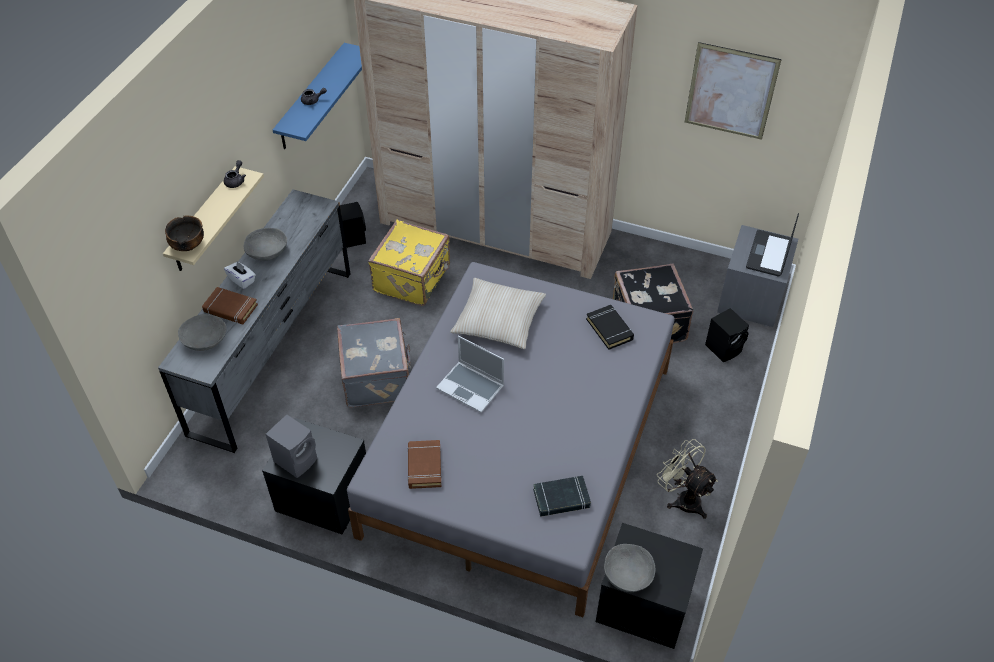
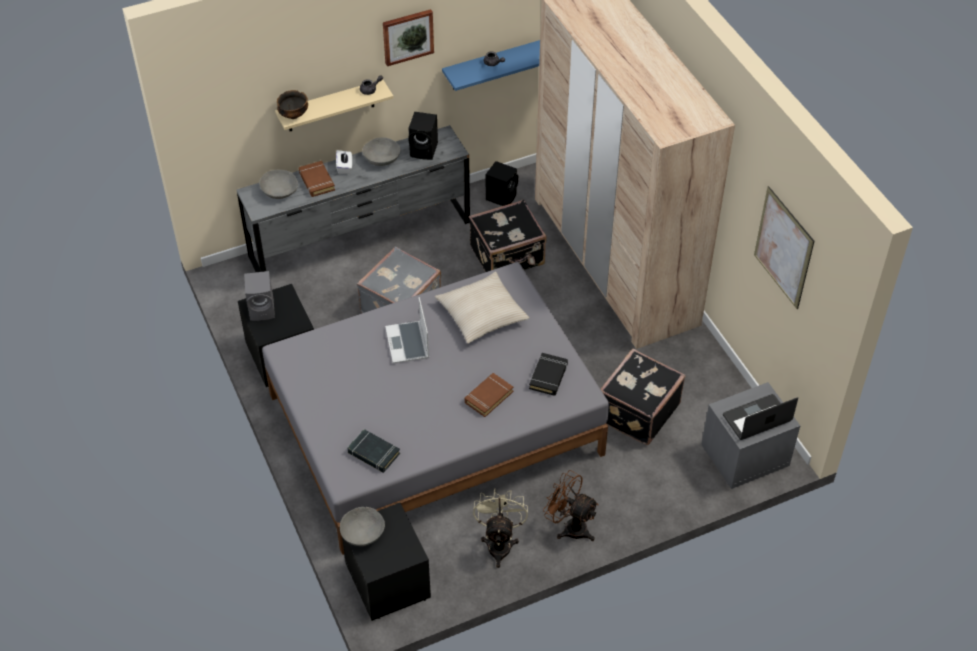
camera: 45 degrees right, 0 degrees up
yellow suitcase [368,220,450,306] -> black suitcase [469,199,547,272]
brown book [408,440,441,489] -> brown book moved to [465,373,514,417]
black speaker [705,308,749,362] -> black speaker moved to [408,112,438,160]
none -> picture [383,9,434,66]
none -> brown fan [543,470,599,541]

